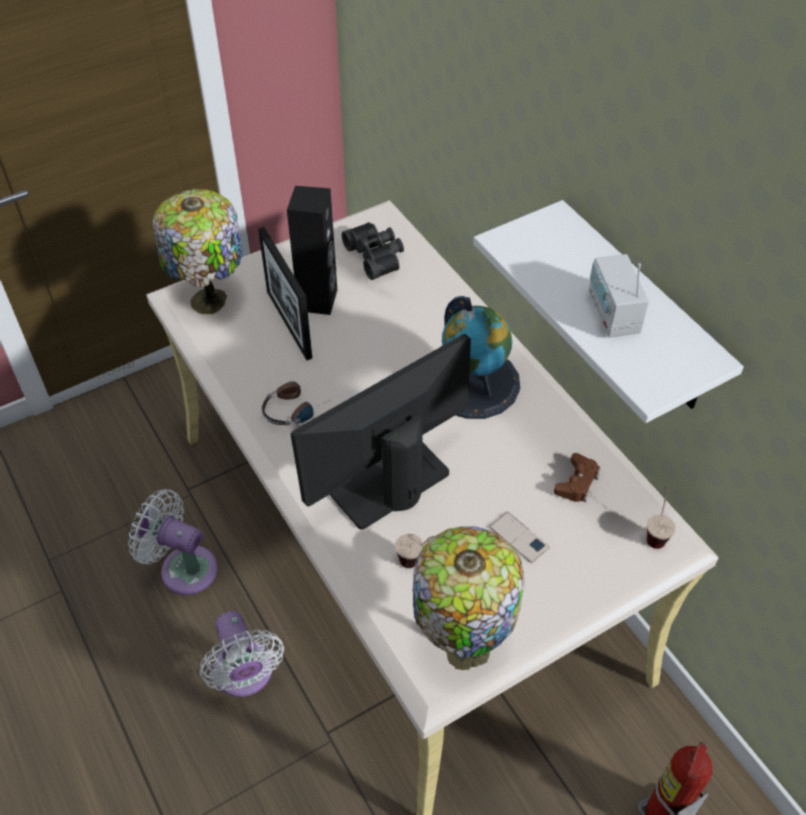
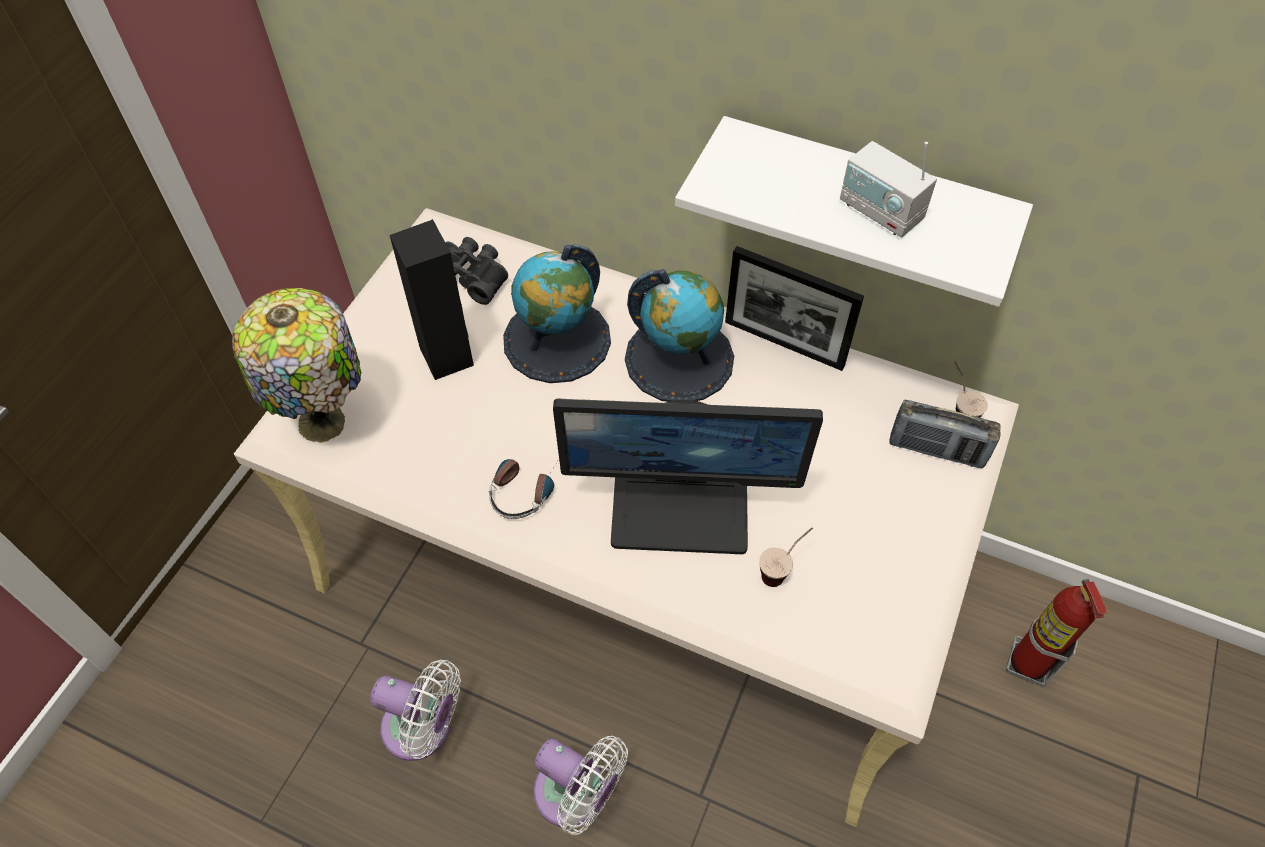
camera: 35 degrees left, 5 degrees up
white fan [128,489,218,595] -> white fan turned 150 degrees counterclockwise [370,660,461,761]
picture frame [258,227,312,360] -> picture frame moved to [725,246,864,371]
monitor [291,334,471,529] -> monitor turned 105 degrees counterclockwise [553,399,823,554]
table lamp [413,526,525,670] -> none
phone [489,512,549,563] -> none
brown game controller [554,453,600,502] -> none
none -> globe [503,244,611,383]
none -> radio [889,400,1001,468]

